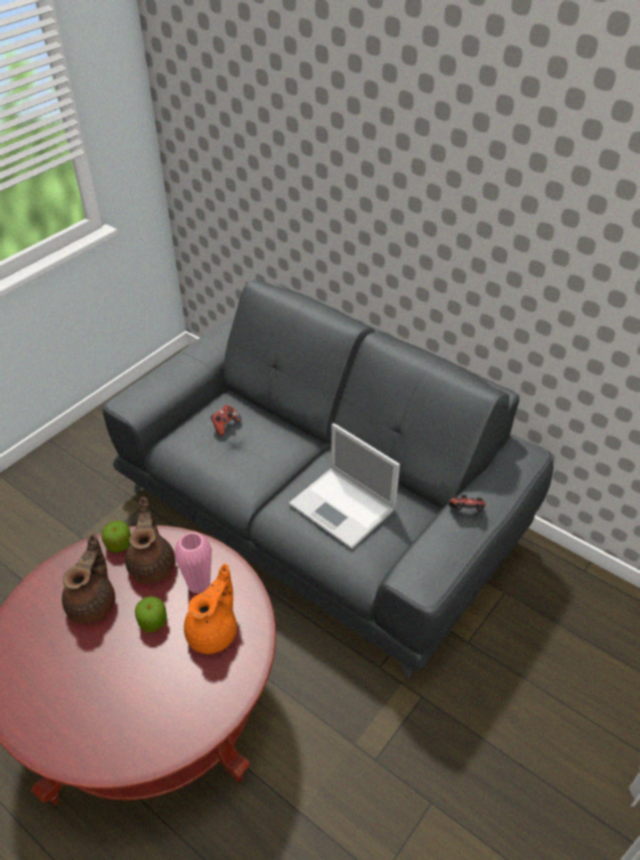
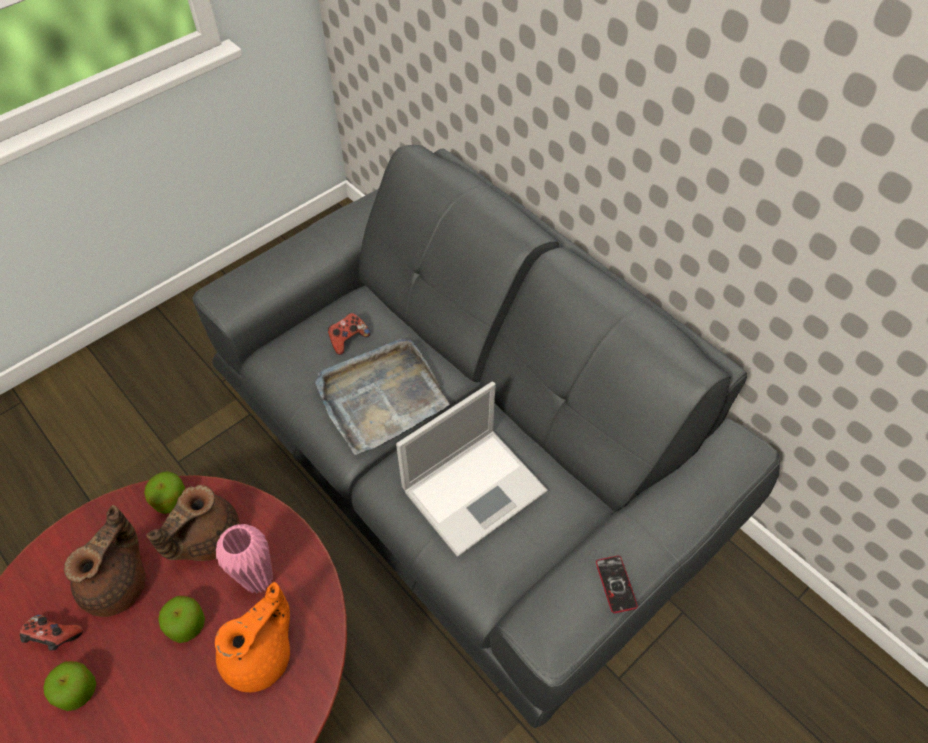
camera: 10 degrees right, 10 degrees up
brown teapot [125,497,175,584] -> brown teapot turned 150 degrees counterclockwise [146,485,240,561]
laptop [289,423,400,549] -> laptop turned 90 degrees counterclockwise [396,381,548,557]
game controller [449,495,485,512] -> game controller moved to [19,615,83,651]
none -> apple [43,661,96,711]
none -> grey tray [315,339,449,455]
none -> phone [596,556,638,613]

